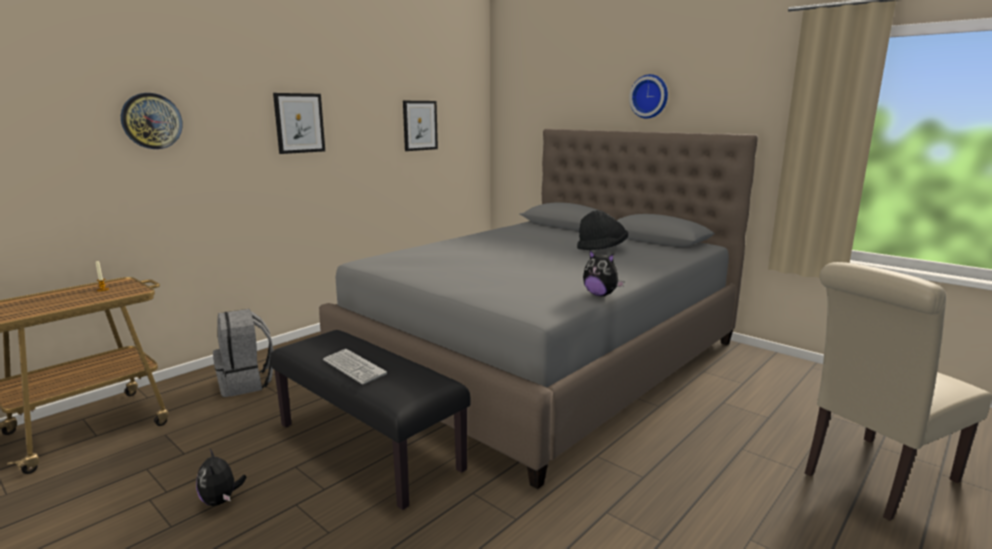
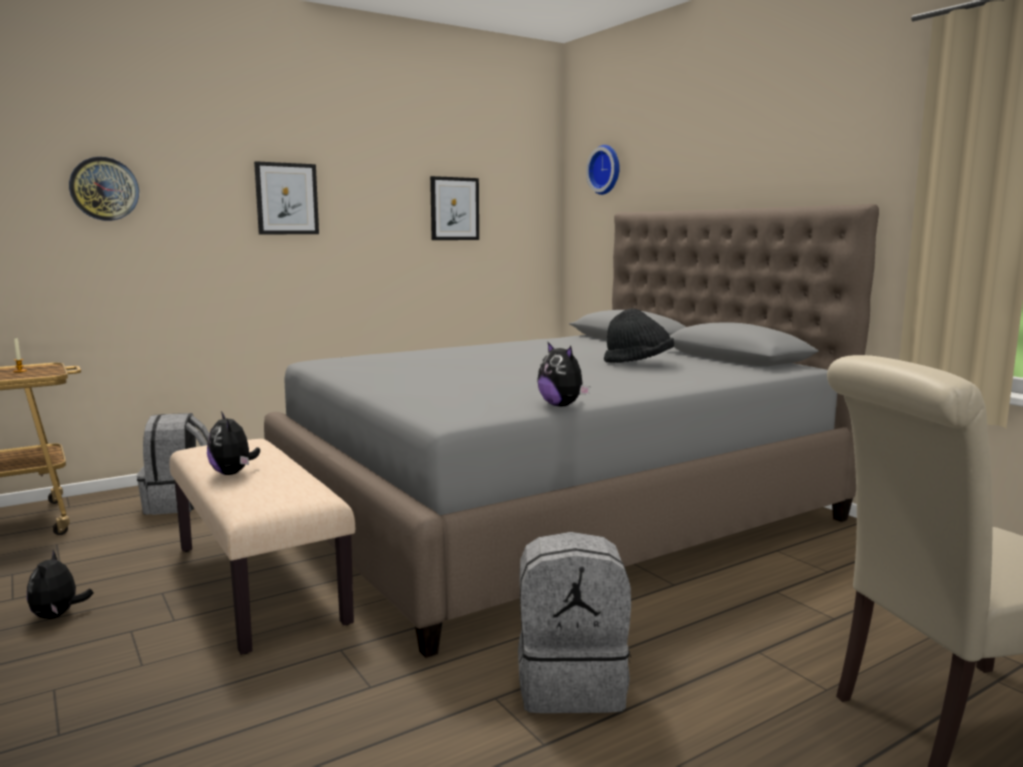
camera: 15 degrees right, 5 degrees down
black bench [270,330,471,510] -> beige bench [170,439,355,655]
keyboard [323,349,387,385] -> plush toy [207,412,260,475]
wall clock [629,74,668,118] -> wall clock moved to [586,145,620,195]
none -> grey backpack [518,532,631,713]

